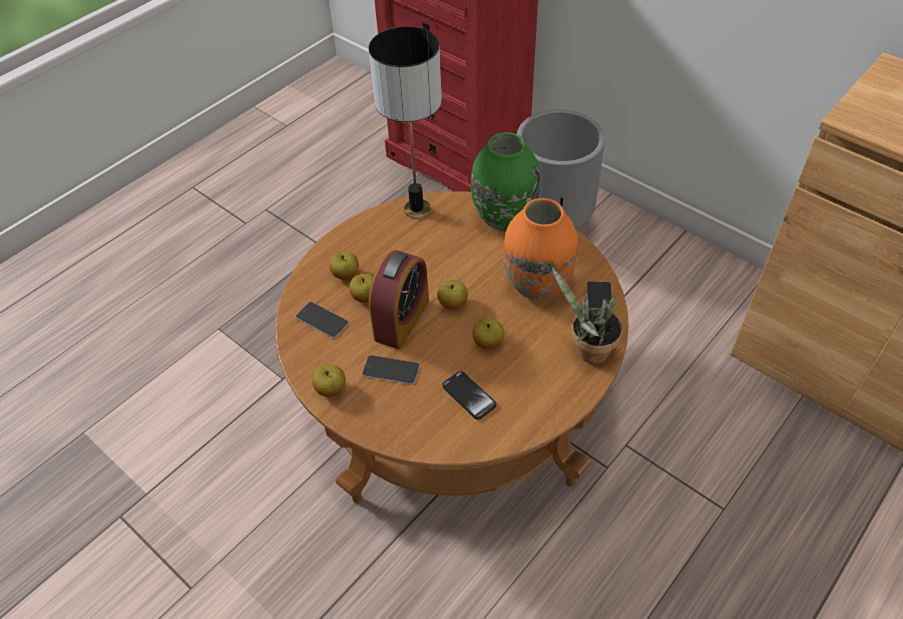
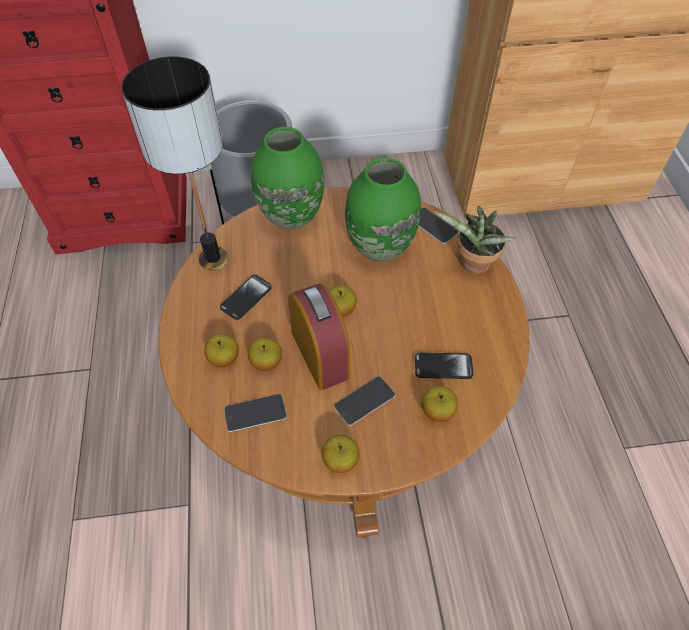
camera: 50 degrees left, 5 degrees up
apple [472,318,504,349] -> apple moved to [422,386,458,422]
orange vase [503,198,578,300] -> green vase [345,158,421,262]
none -> phone [220,275,272,320]

